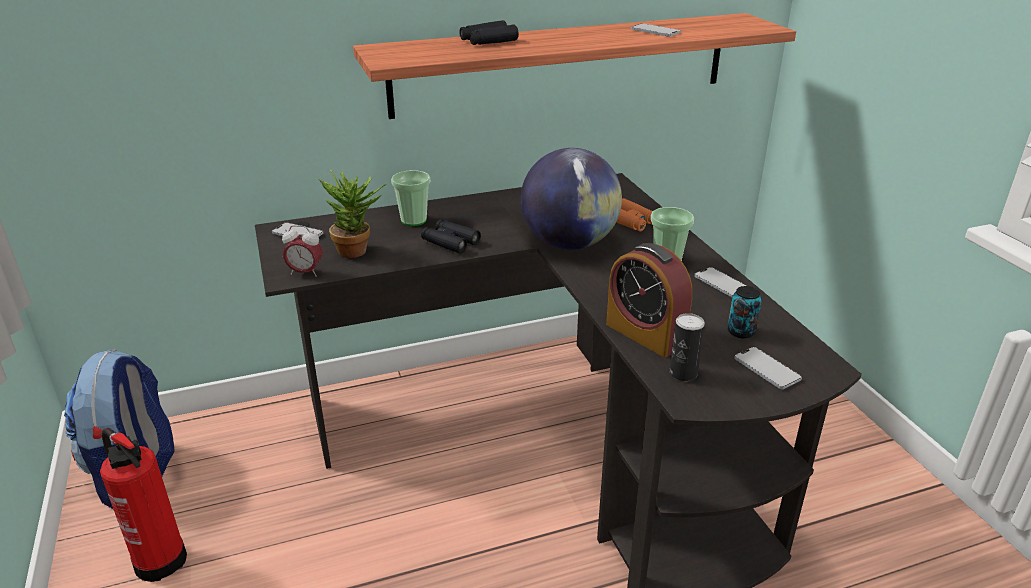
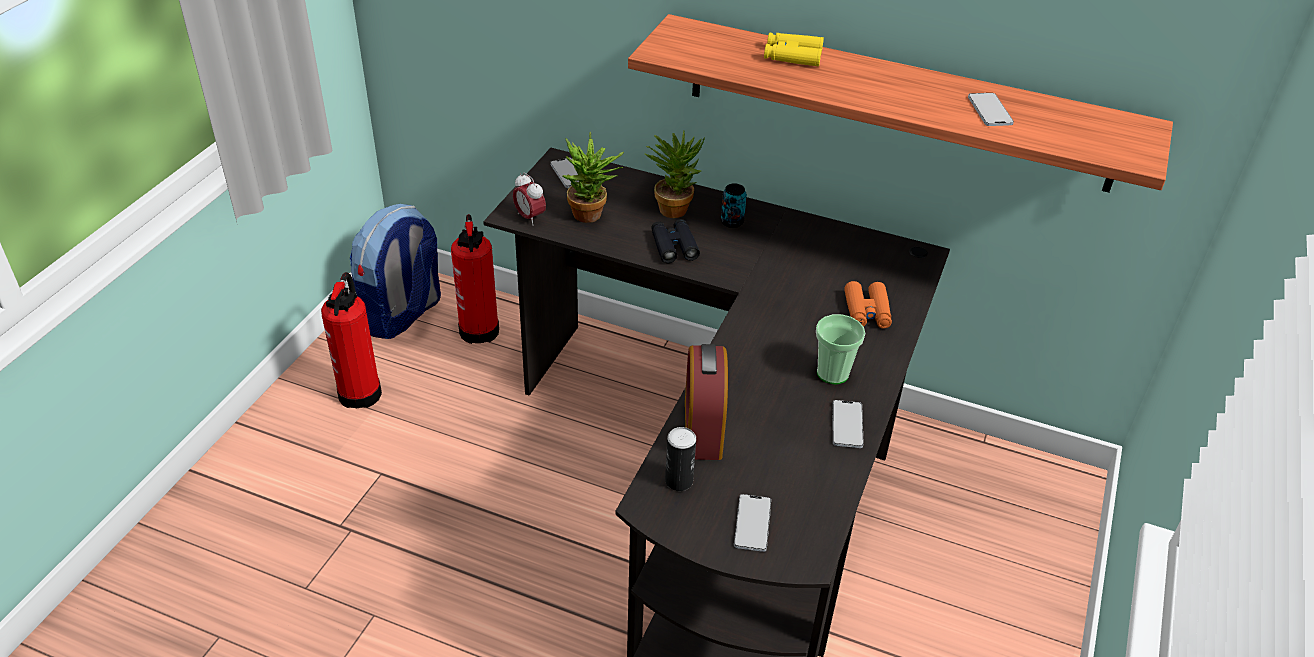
camera: 40 degrees right, 10 degrees up
cup [391,170,430,226] -> potted plant [645,131,705,218]
black binoculars [459,20,519,45] -> yellow binoculars [764,33,824,66]
globe [521,148,622,250] -> none
can [727,286,762,338] -> can moved to [721,183,747,228]
none -> fire extinguisher [451,214,499,344]

